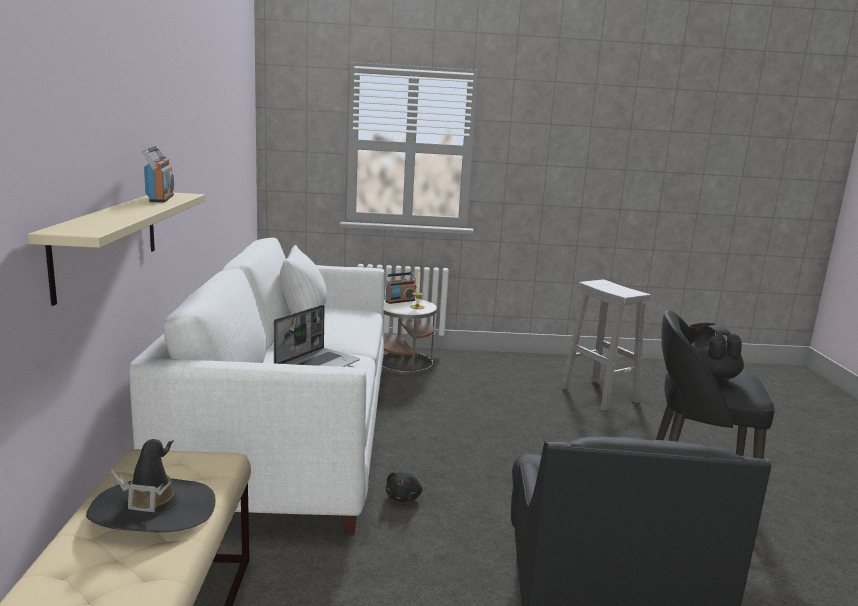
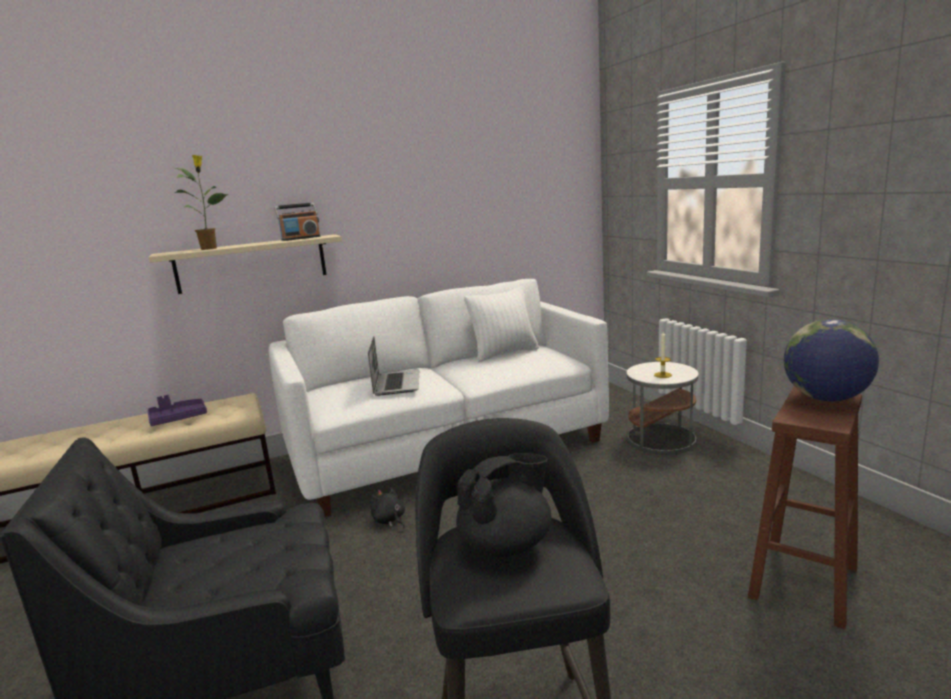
camera: 70 degrees right, 0 degrees up
black hat [86,439,216,532] -> purple tray [148,395,207,426]
laptop [274,305,360,367] -> laptop turned 105 degrees counterclockwise [368,336,419,396]
radio [385,272,416,304] -> none
black plush toy [386,471,422,502] -> black plush toy turned 60 degrees clockwise [371,487,405,528]
white stool [561,279,651,411] -> brown stool [748,386,862,629]
none -> potted plant [174,155,229,250]
none -> globe [784,319,879,402]

